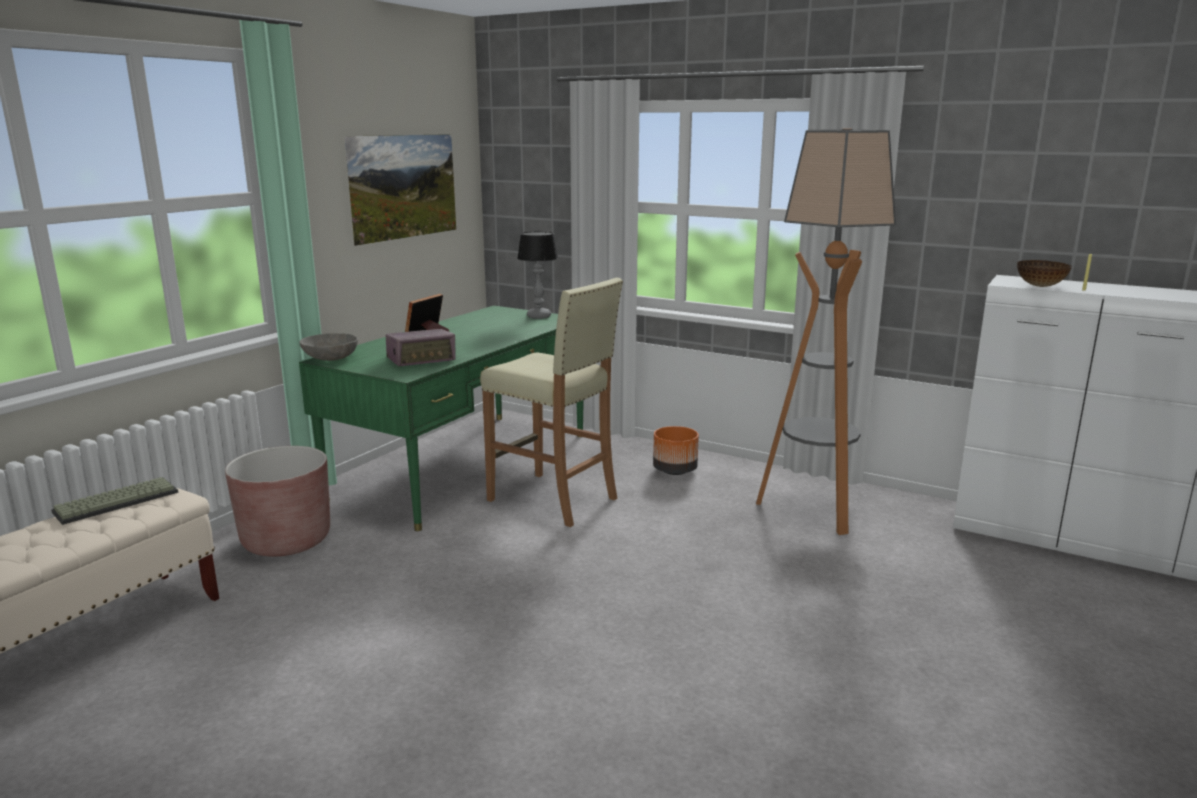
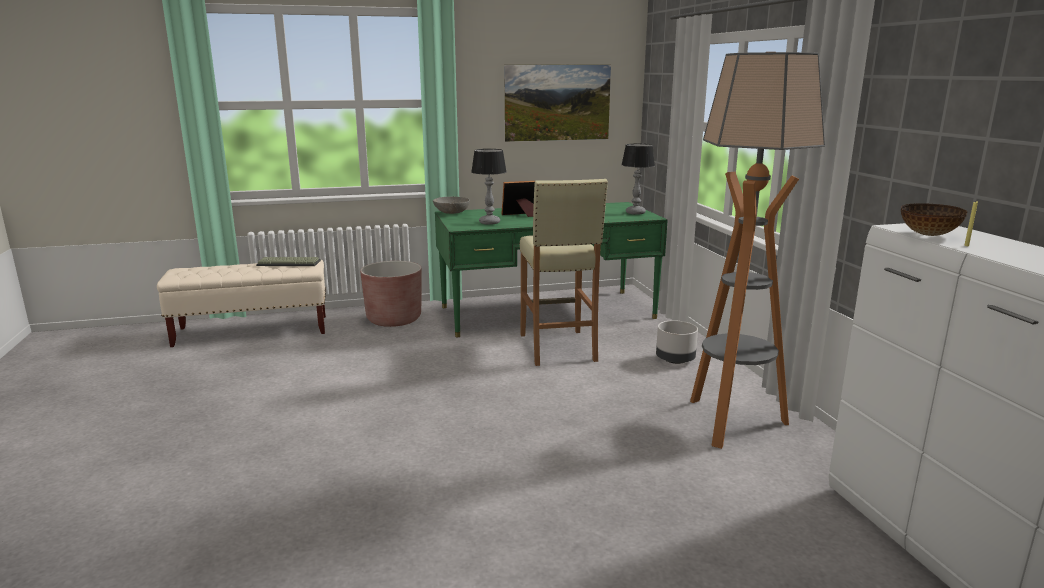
camera: 45 degrees right, 0 degrees up
radio [386,329,456,366] -> table lamp [471,149,507,225]
orange planter [653,426,699,475] -> grey planter [656,320,698,364]

